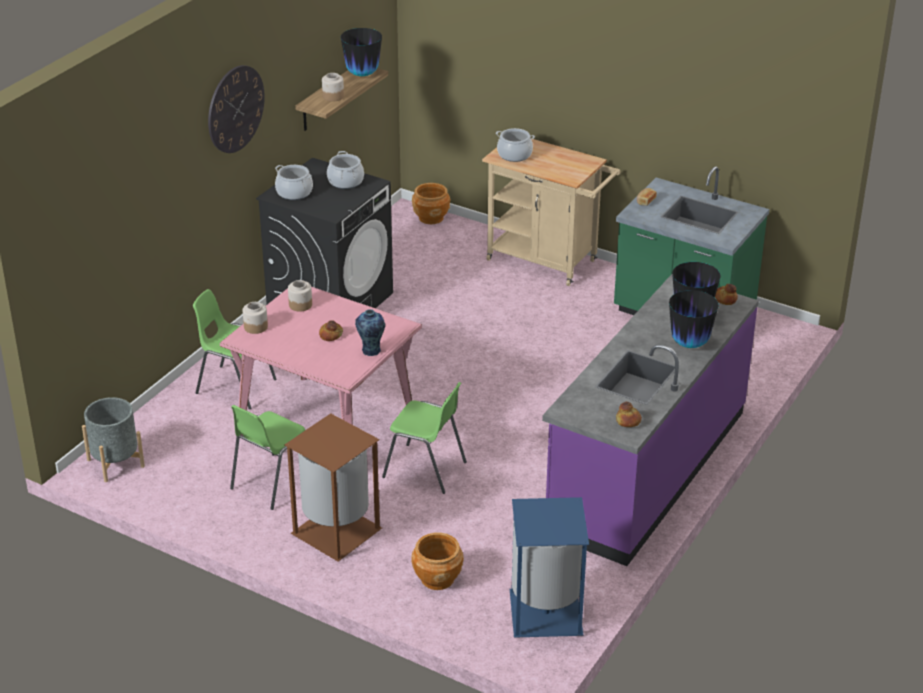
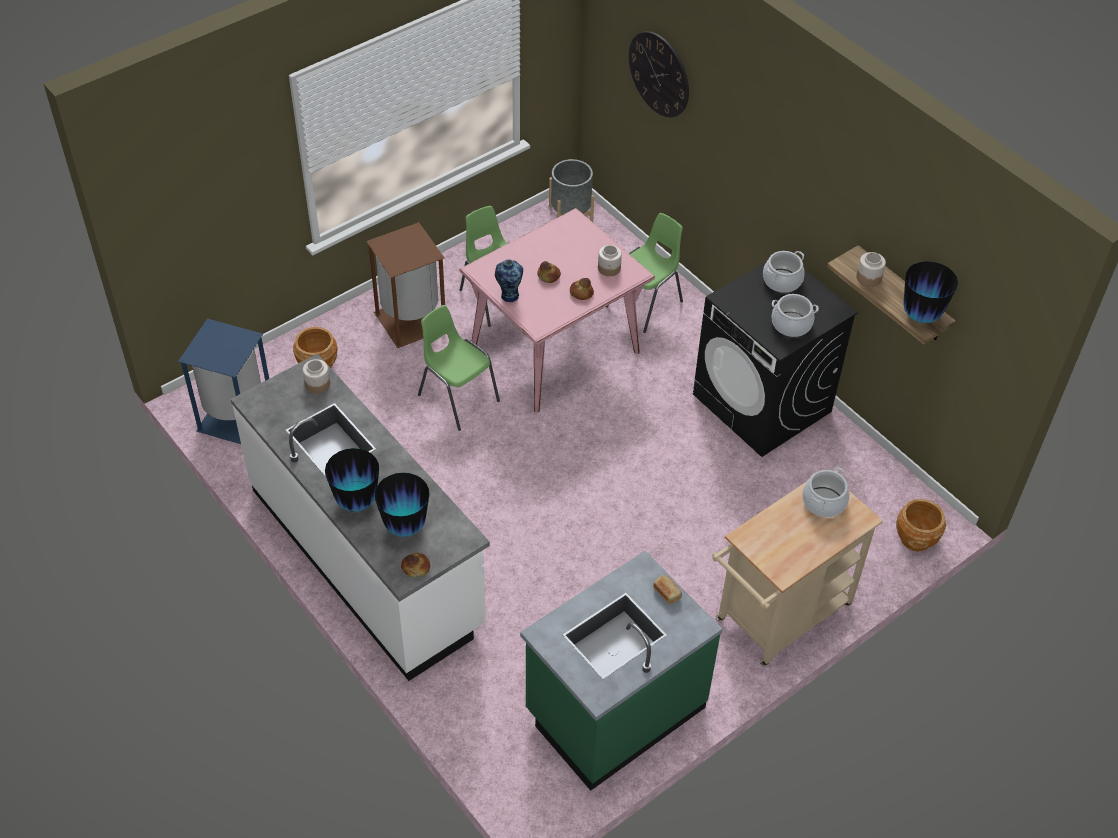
camera: 110 degrees right, 15 degrees up
wall clock [208,65,265,153] -> wall clock moved to [629,31,689,117]
jar [243,302,268,334] -> jar moved to [303,359,330,394]
green chair [382,382,467,494] -> green chair turned 90 degrees clockwise [418,305,500,431]
purple counter [542,274,759,566] -> white counter [231,354,490,681]
bread [616,402,642,427] -> bread moved to [570,278,594,300]

